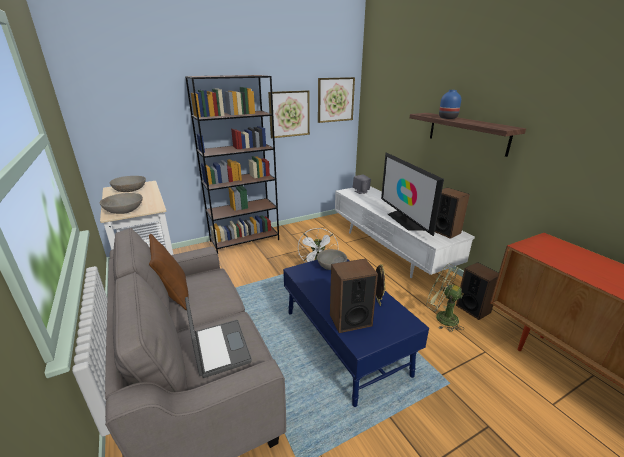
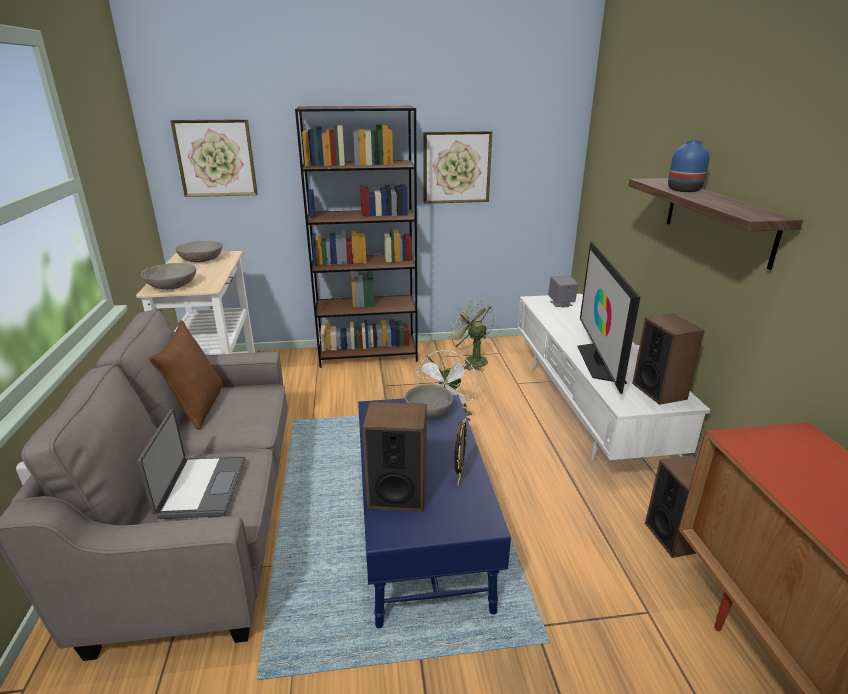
camera: 20 degrees right, 0 degrees up
picture [318,77,355,123] -> picture moved to [170,119,258,197]
green fan [426,264,464,332] -> green fan moved to [447,300,494,371]

